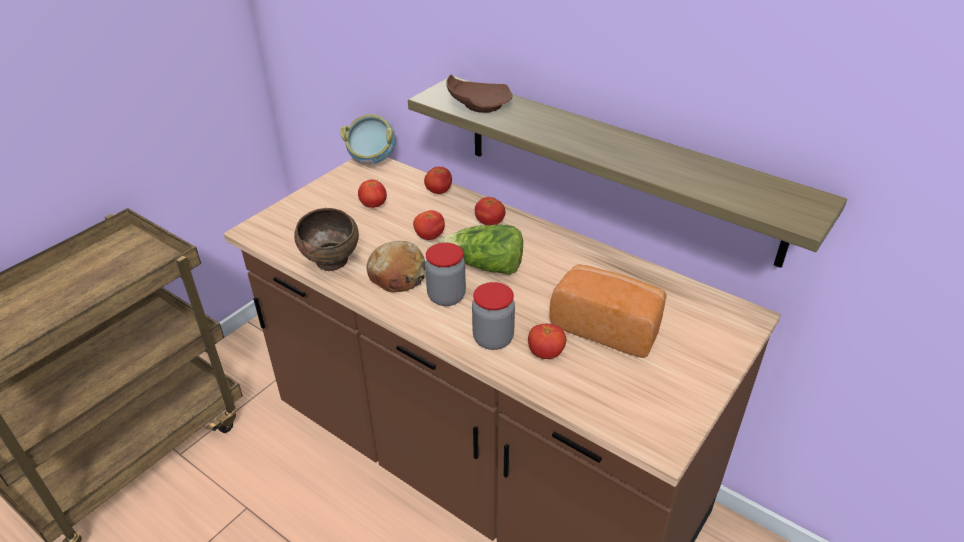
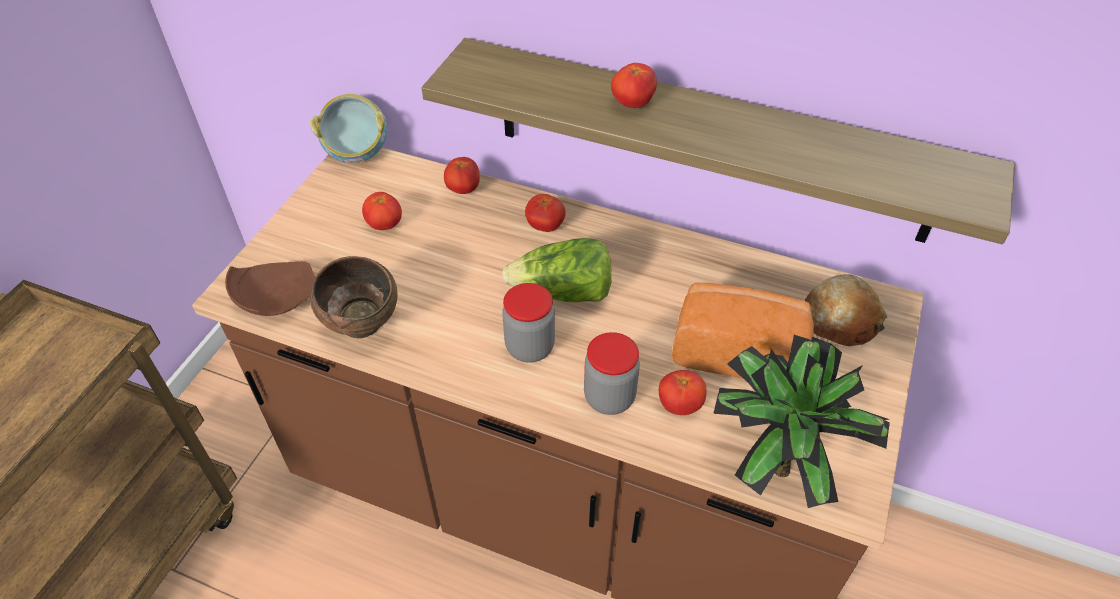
camera: 15 degrees left, 10 degrees up
bread [367,241,425,293] -> bread moved to [805,274,887,346]
tomato [413,210,445,240] -> tomato moved to [611,63,657,108]
brown plate [446,75,513,113] -> brown plate moved to [225,261,316,316]
none -> potted plant [713,335,890,508]

